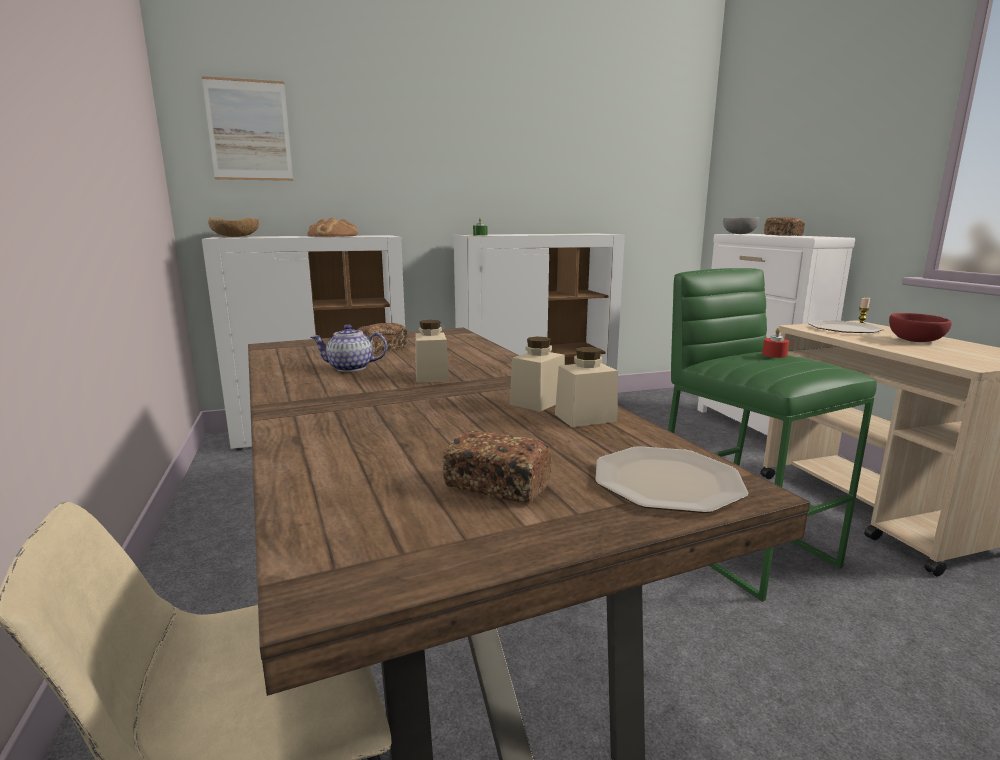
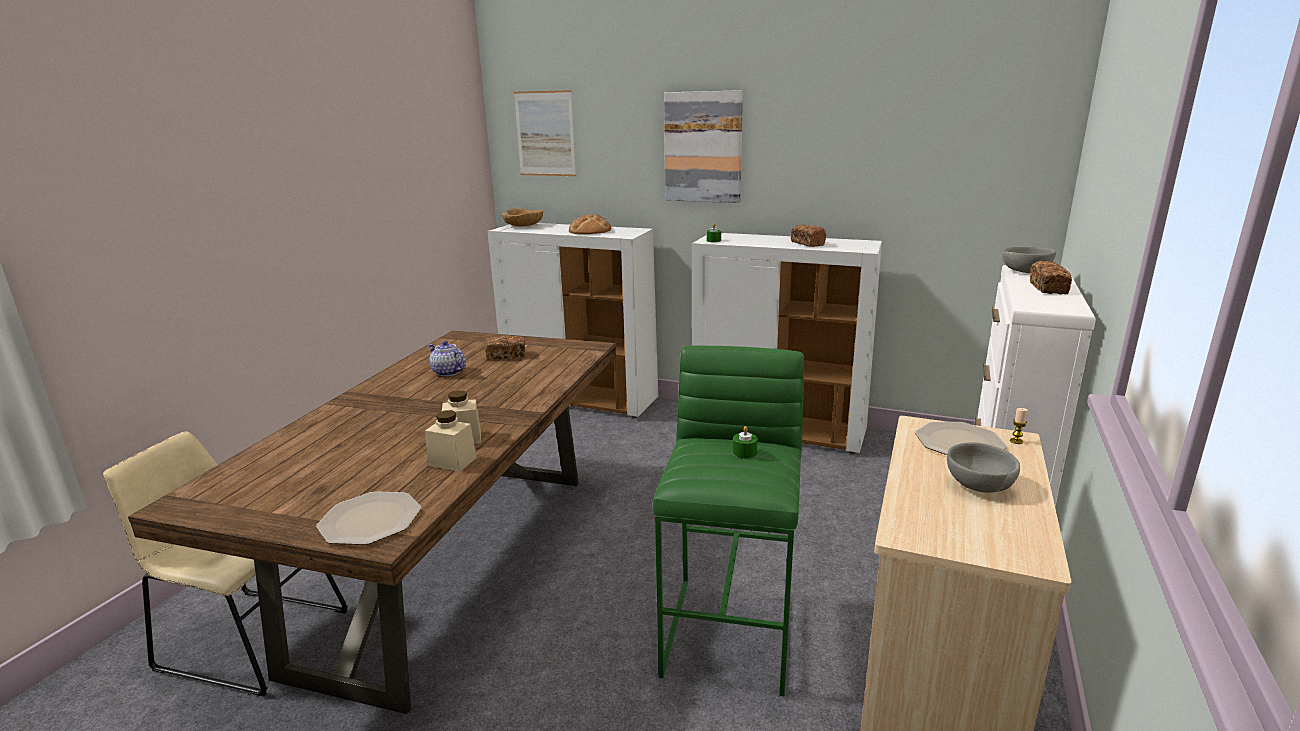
camera: 40 degrees right, 5 degrees up
beige jar [415,320,449,383] -> none
bread [443,431,552,503] -> bread moved to [791,225,826,247]
red candle [762,328,789,358] -> green candle [733,426,758,458]
red bowl [889,313,951,342] -> grey bowl [947,442,1020,493]
none -> picture [664,90,743,203]

